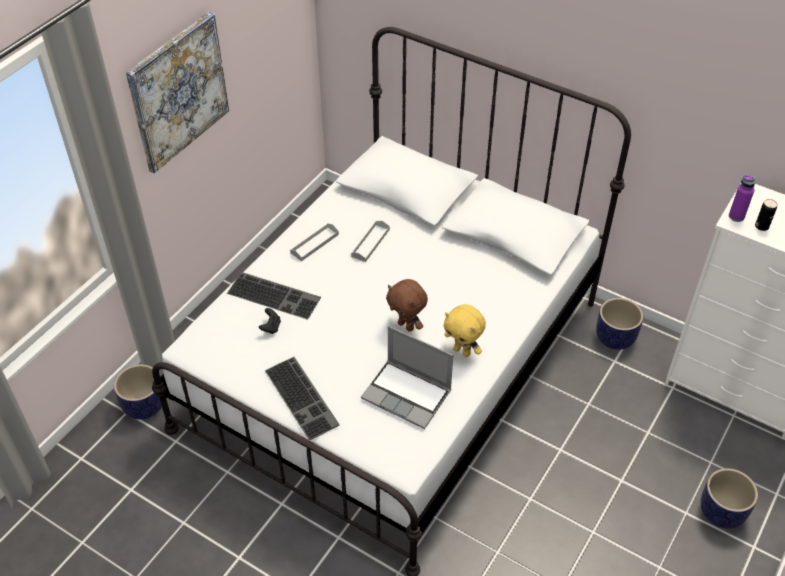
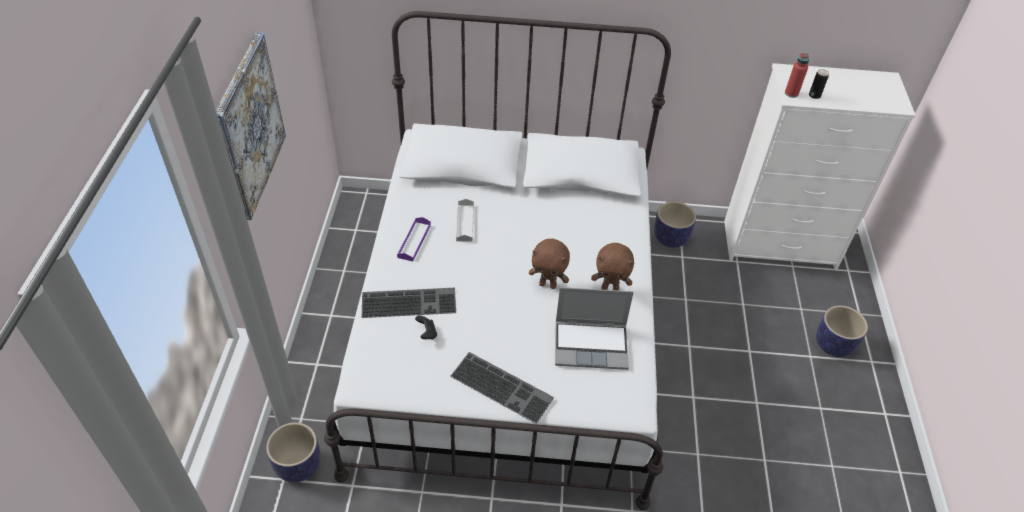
camera: 30 degrees left, 0 degrees up
grey tray [290,223,339,261] -> purple tray [397,217,431,261]
yellow plush toy [444,304,486,357] -> brown plush toy [591,243,634,290]
purple bottle [729,175,755,222] -> red bottle [785,53,809,98]

